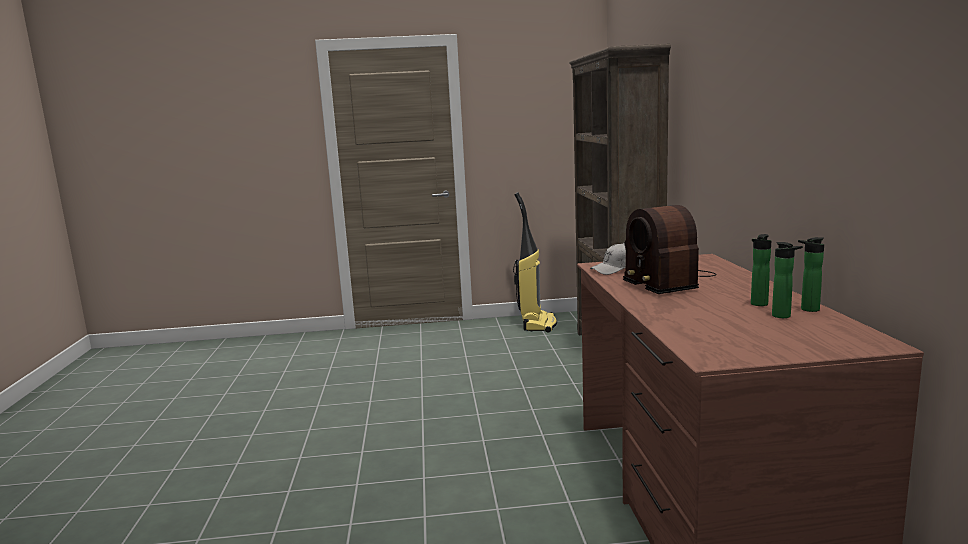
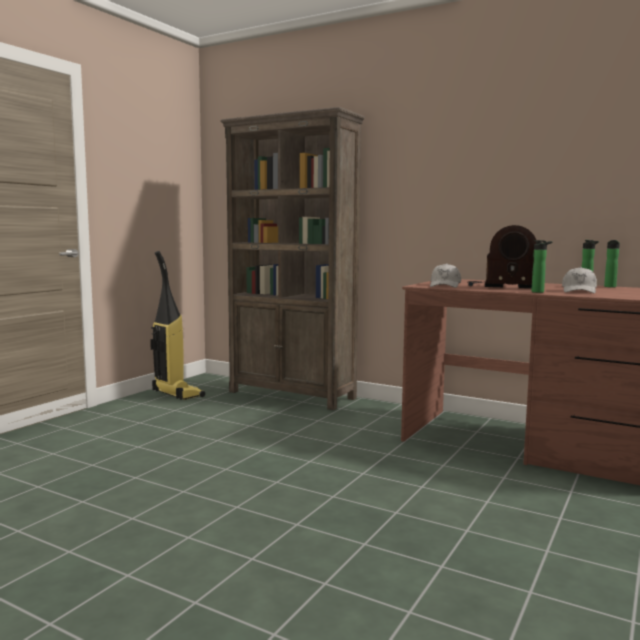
camera: 55 degrees left, 5 degrees down
bottle [772,242,803,318] -> bottle moved to [531,240,553,293]
none -> white cap [562,267,597,293]

